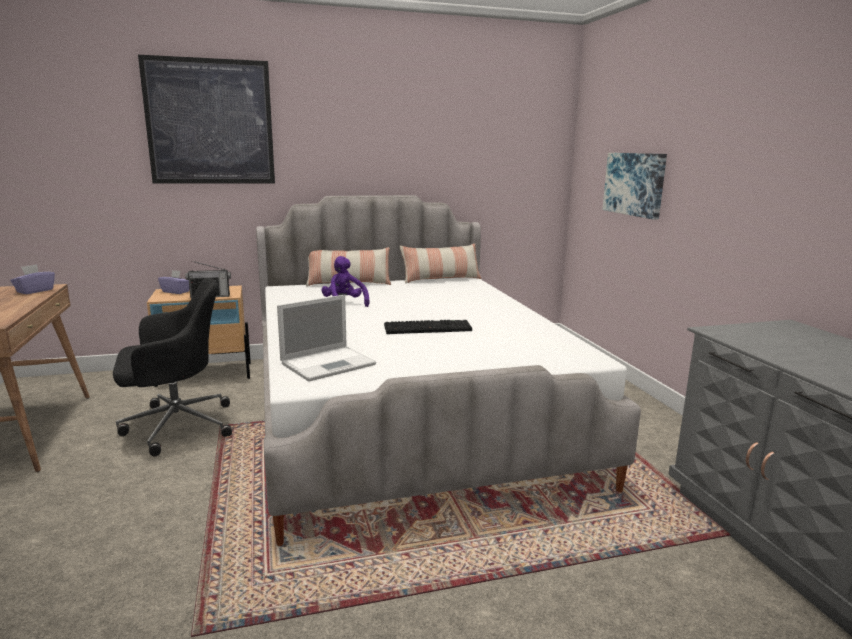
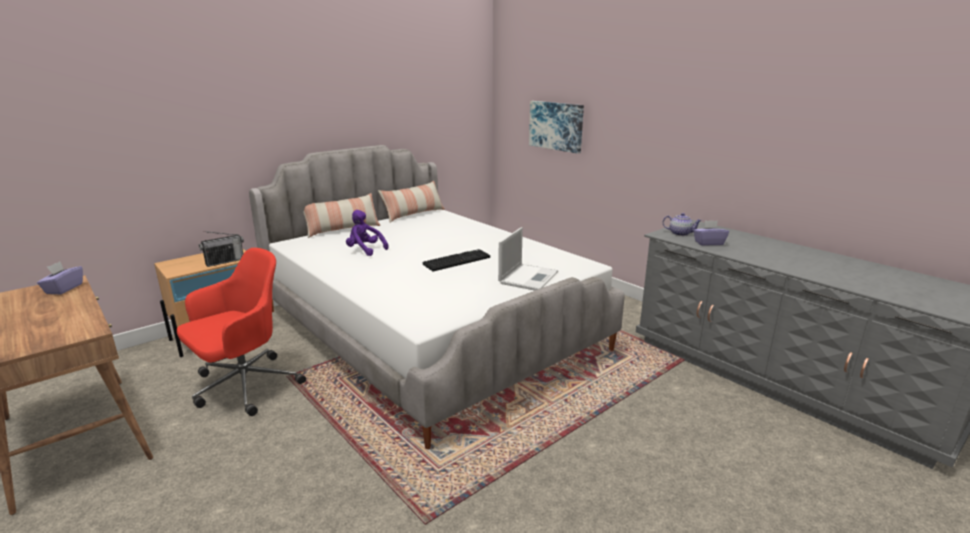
camera: 25 degrees left, 5 degrees up
black office chair [113,278,232,456] -> red office chair [177,248,306,416]
picture [138,55,275,184] -> none
purple tissue box [158,270,190,294] -> purple tissue box moved to [693,221,729,246]
laptop [277,295,376,382] -> laptop moved to [498,227,558,290]
none -> teapot [663,213,702,236]

